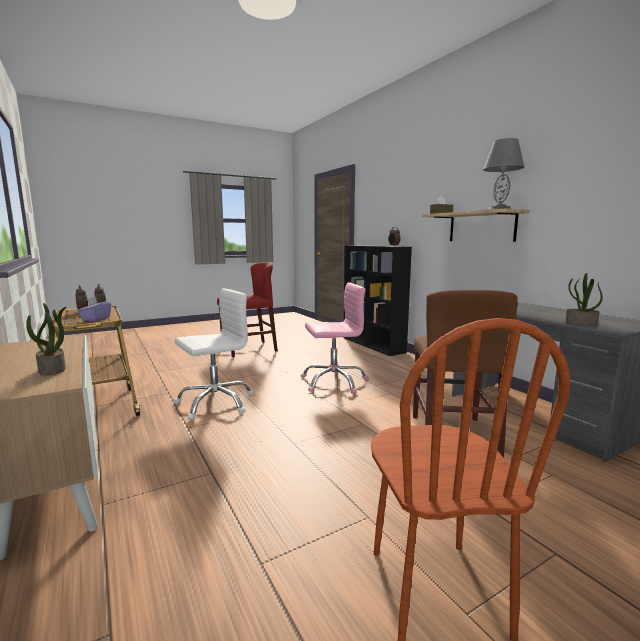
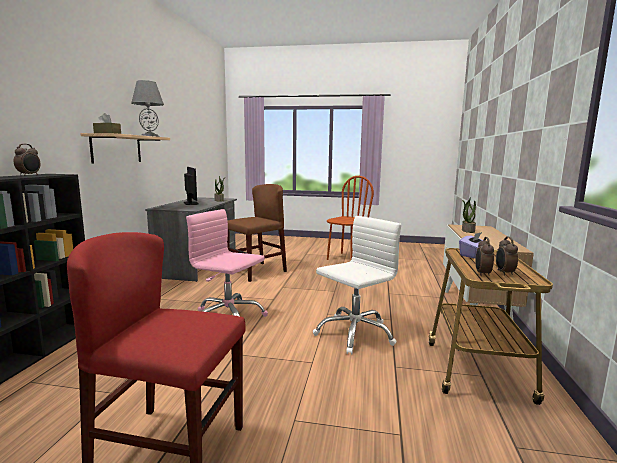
camera: 140 degrees left, 0 degrees up
white office chair [174,288,254,420] -> white office chair turned 135 degrees clockwise [313,216,401,354]
none -> monitor [184,167,199,205]

